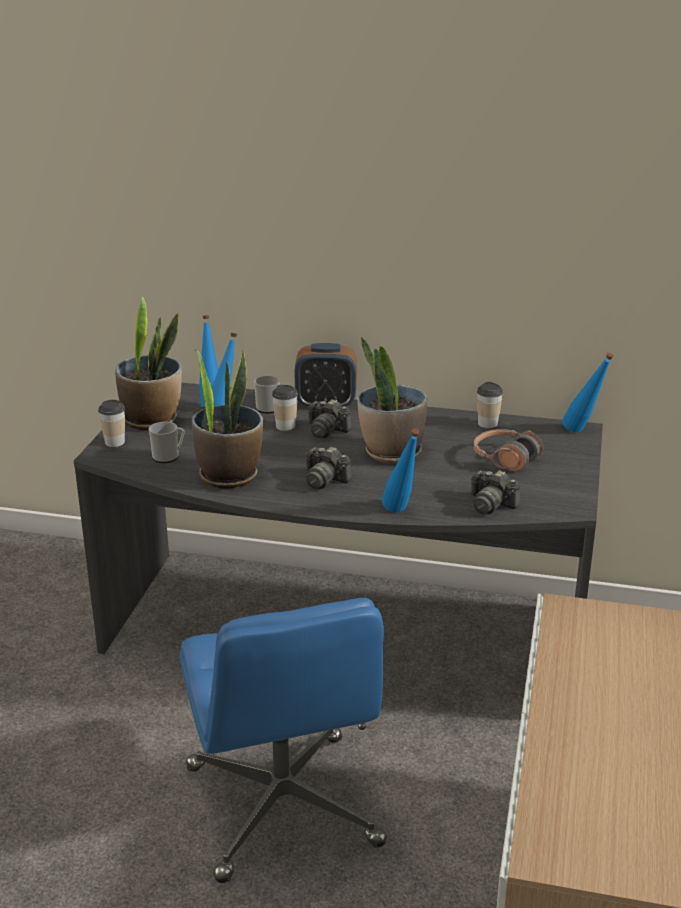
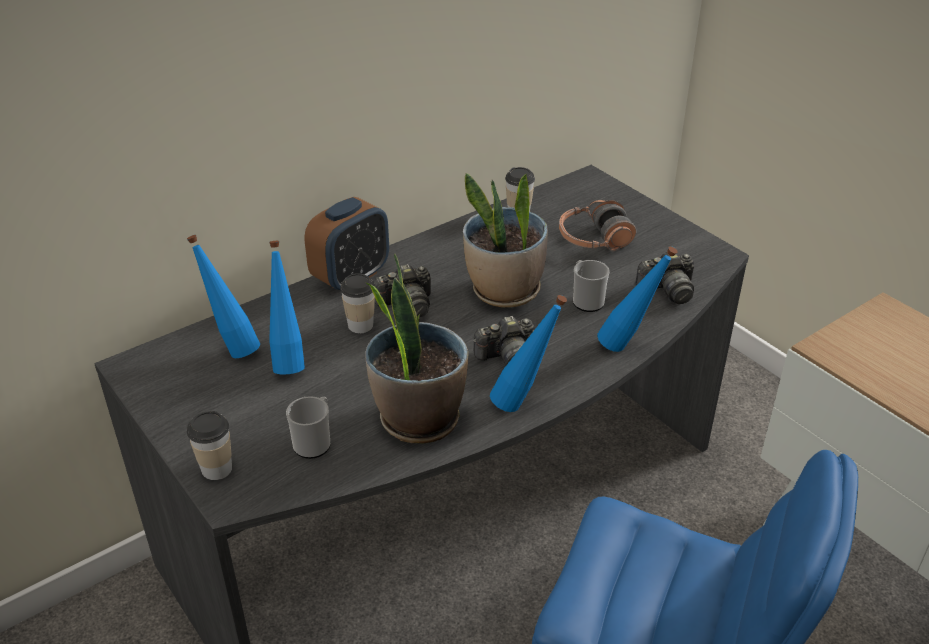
camera: 50 degrees left, 10 degrees up
potted plant [115,296,182,430] -> none
mug [254,375,280,413] -> mug moved to [573,260,610,312]
blue bottle [562,353,614,432] -> blue bottle moved to [490,295,567,412]

